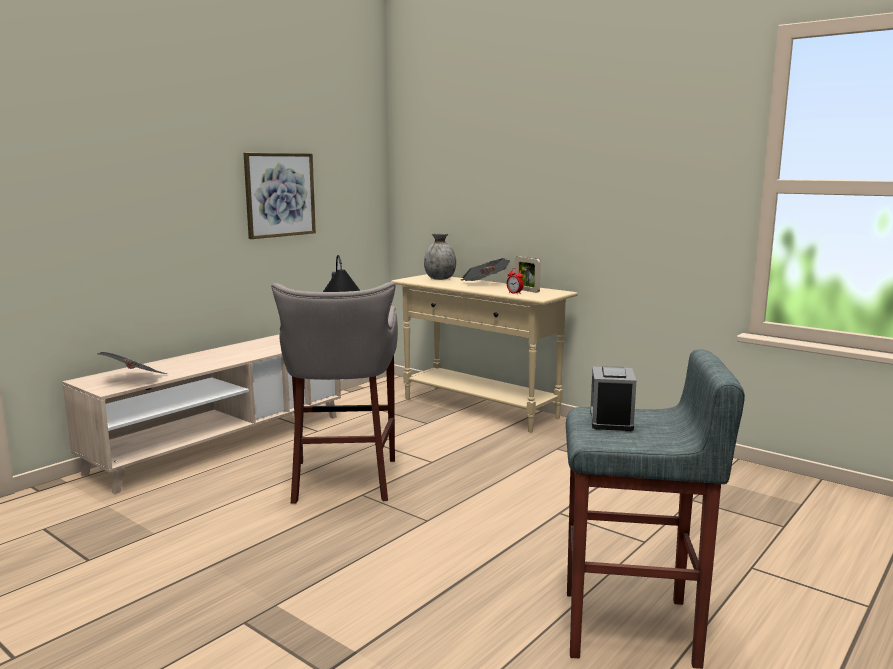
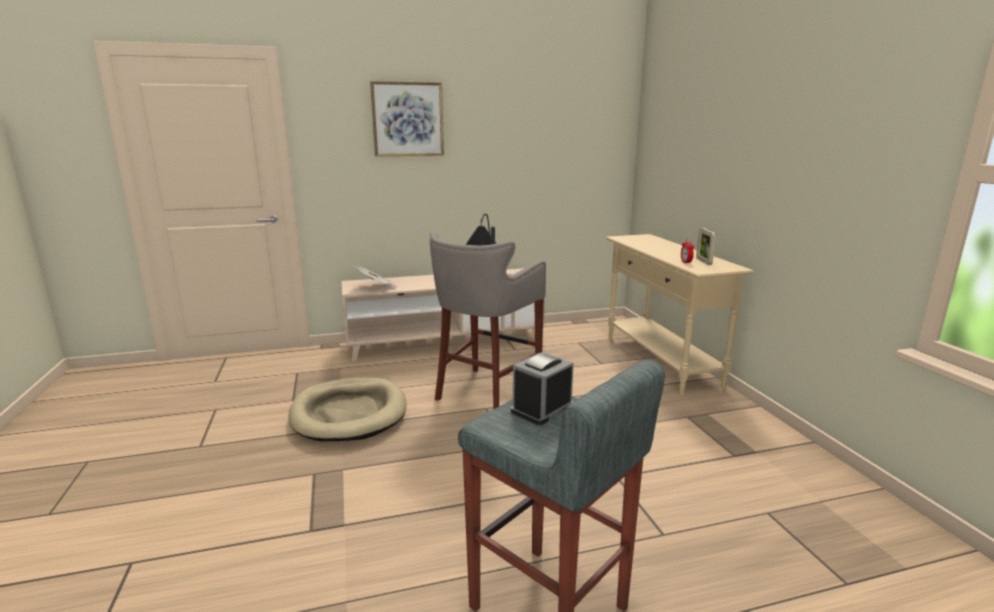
camera: 35 degrees right, 5 degrees up
picture [244,153,316,239] -> picture moved to [370,81,444,157]
grey vase [424,233,456,280] -> none
newspaper [461,258,510,281] -> none
none -> beige dog bed [288,377,407,441]

